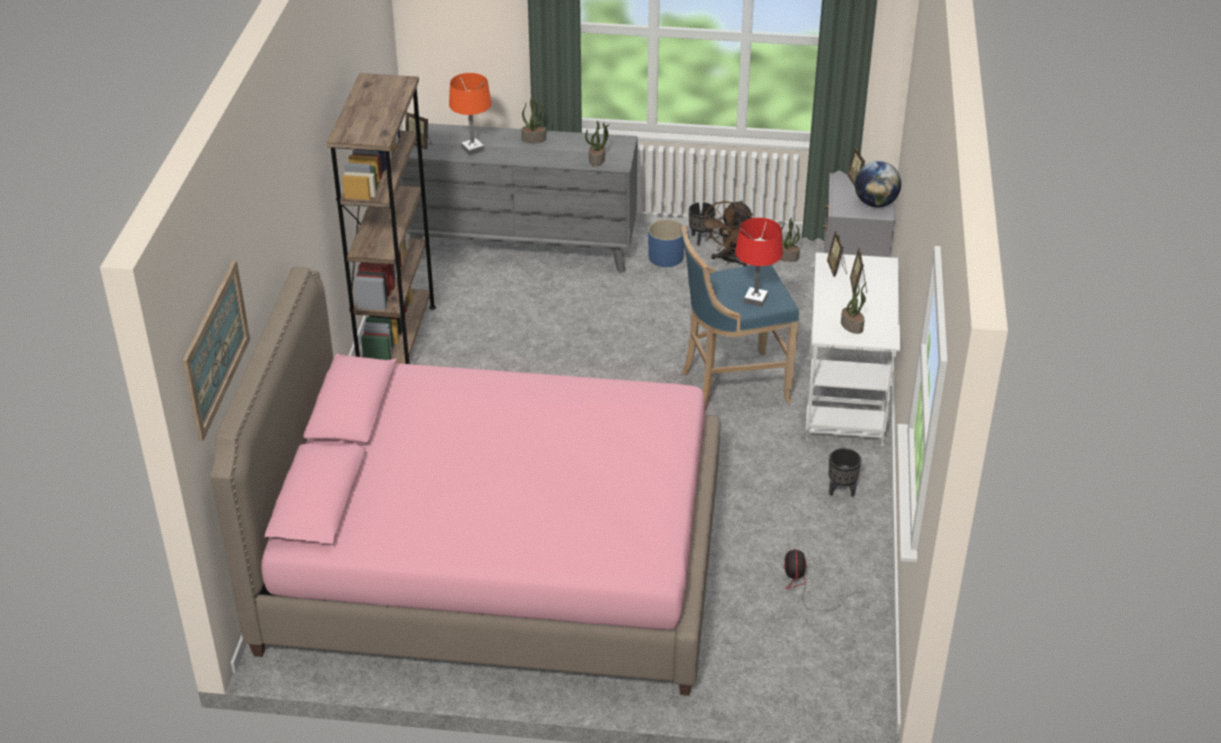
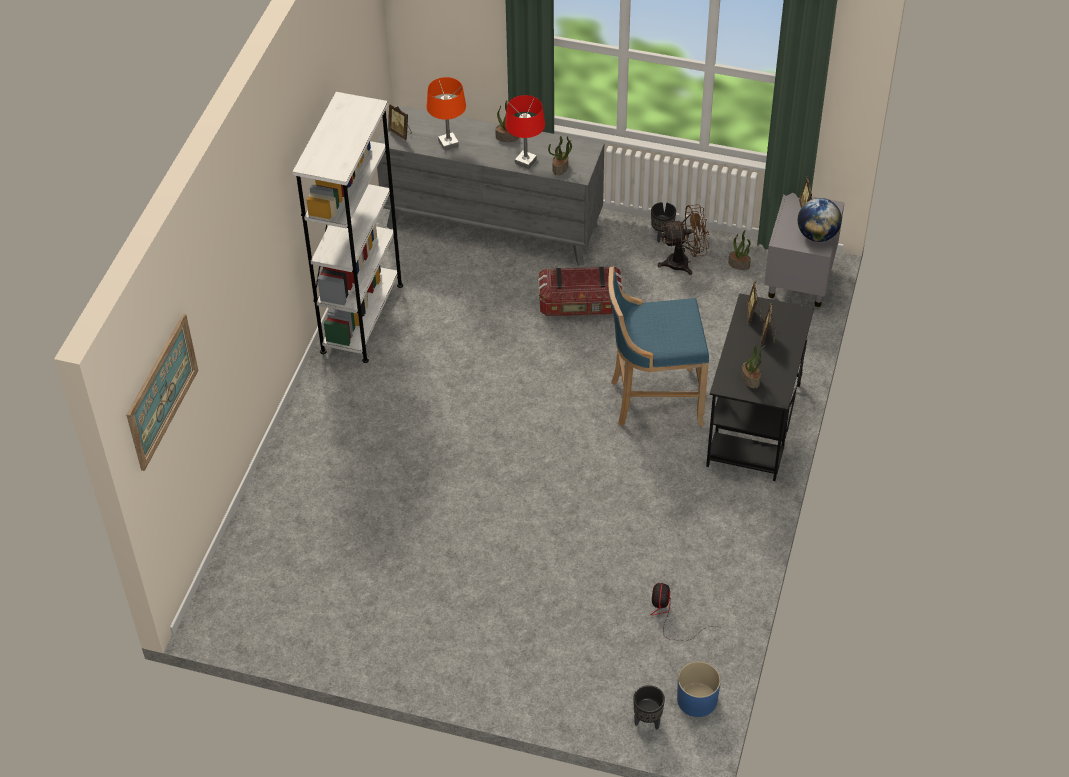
camera: 10 degrees right, 10 degrees up
pink bed [210,267,721,696] -> none
brown bookcase [327,73,436,364] -> white bookcase [292,92,403,363]
blue planter [648,219,684,267] -> blue planter moved to [677,661,721,717]
brown fan [700,201,753,267] -> brown fan turned 135 degrees counterclockwise [657,204,709,275]
red table lamp [735,218,783,307] -> red table lamp moved to [505,95,545,169]
white desk [806,252,900,446] -> black desk [706,293,814,481]
black planter [828,448,861,497] -> black planter moved to [633,685,665,729]
none -> storage box [537,266,623,316]

